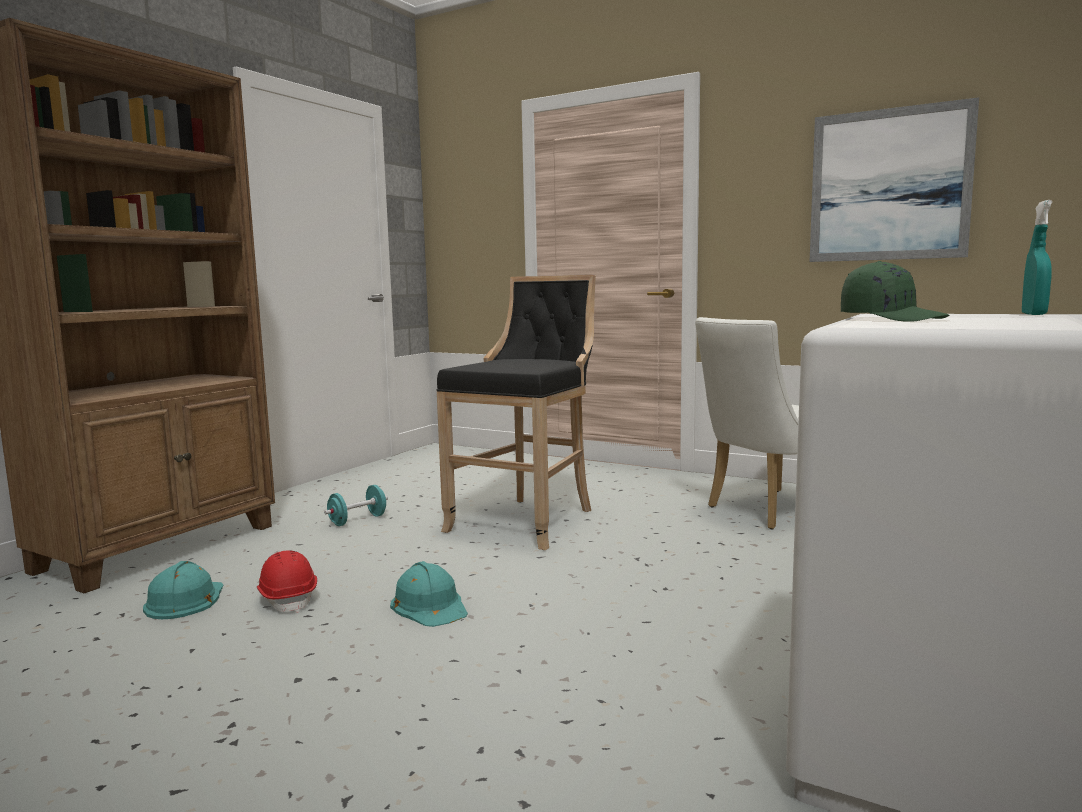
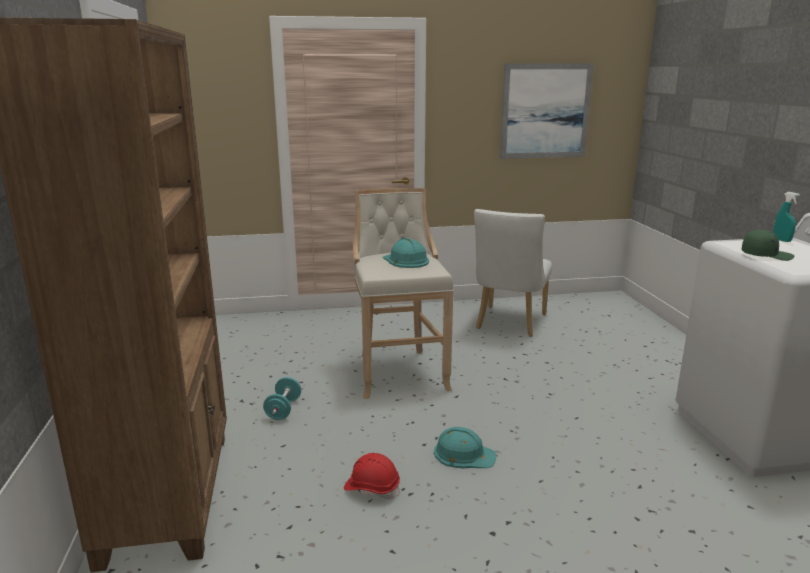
camera: 40 degrees left, 10 degrees up
turquoise hard hat [143,561,224,619] -> turquoise hard hat moved to [383,237,429,268]
black stool [436,275,596,550] -> beige stool [353,188,454,399]

